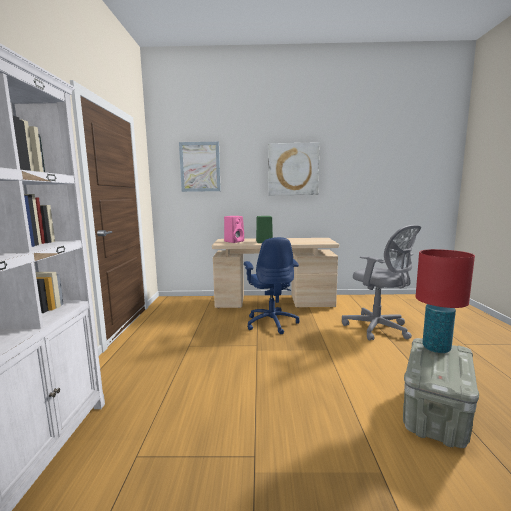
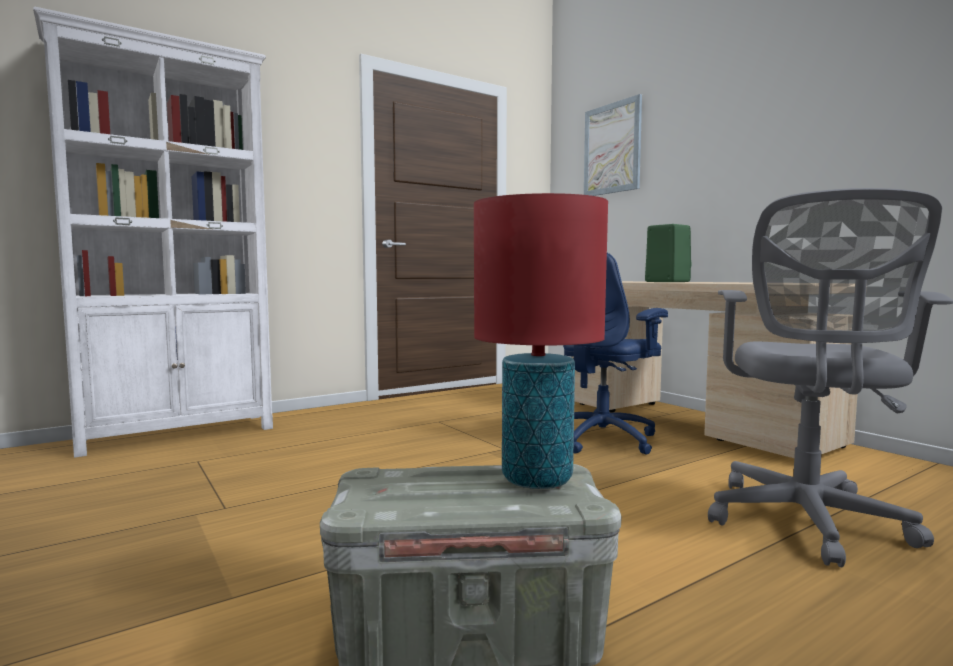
camera: 55 degrees right, 5 degrees down
pink speaker [224,216,244,243] -> none
picture [268,142,320,195] -> none

